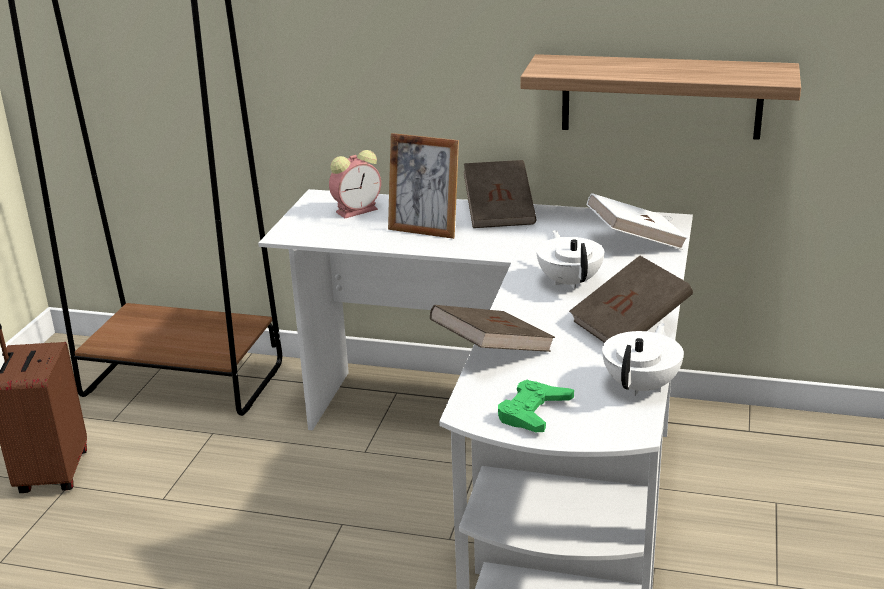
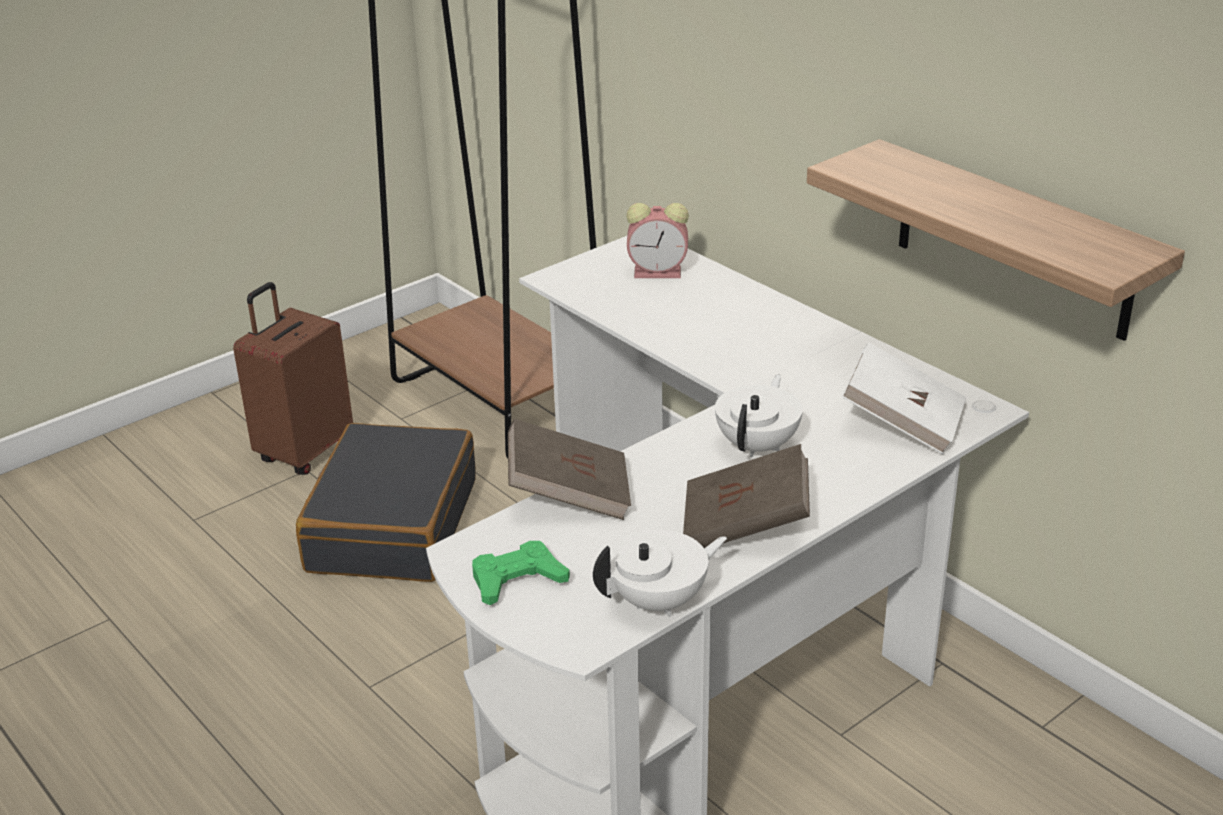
camera: 35 degrees right, 5 degrees up
picture frame [388,133,459,239] -> none
brown book [463,160,537,228] -> none
none -> black suitcase [296,423,476,582]

